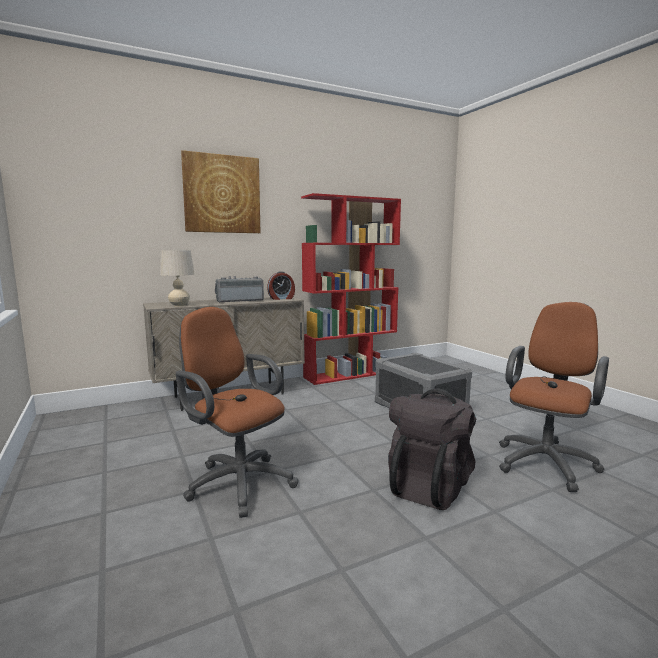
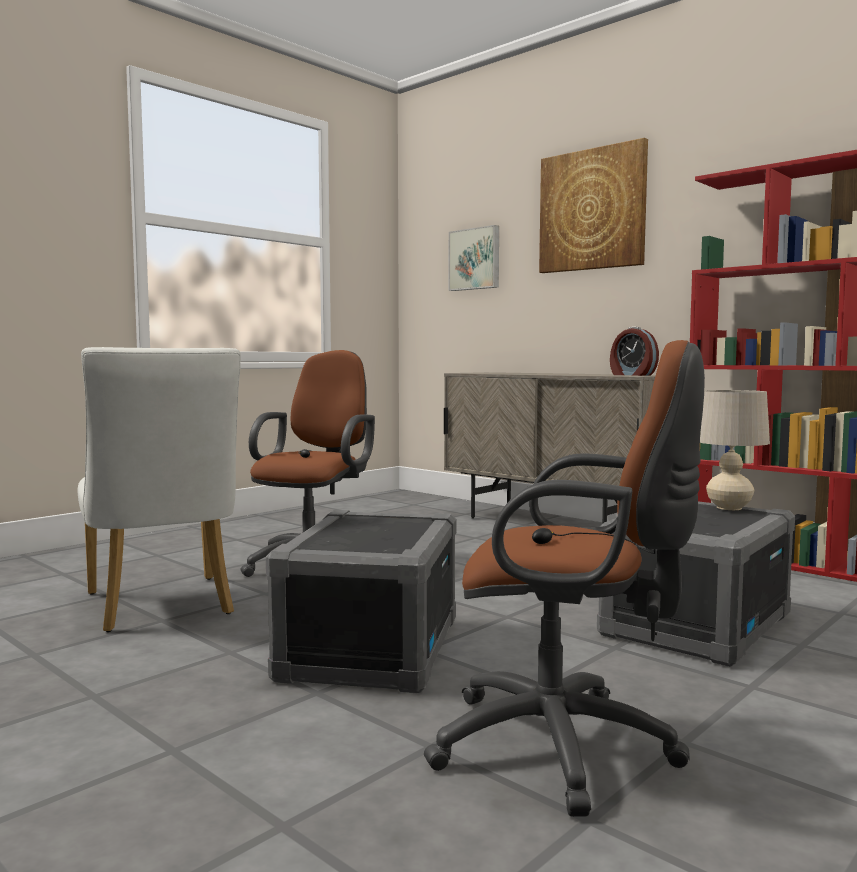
camera: 70 degrees right, 5 degrees down
beige table lamp [160,250,194,306] -> beige table lamp moved to [700,390,770,510]
radio [215,276,264,303] -> none
black backpack [388,389,476,510] -> grey storage box [266,510,456,694]
none -> white chair [77,347,241,632]
none -> picture [448,225,499,291]

